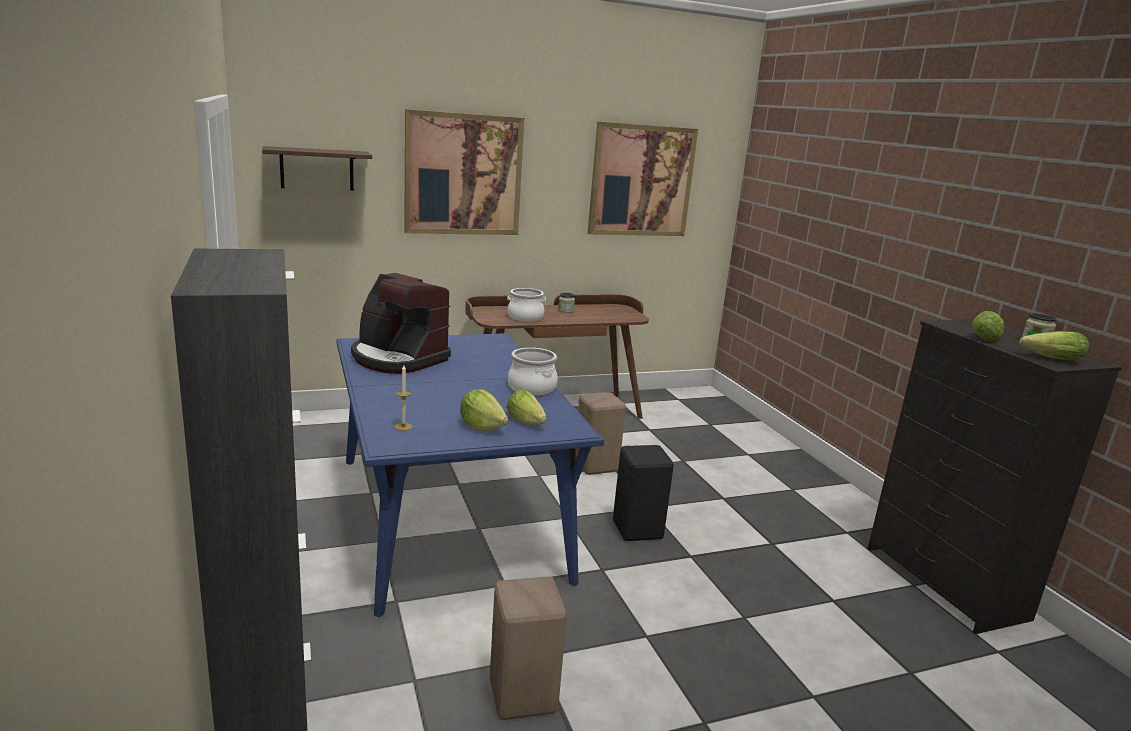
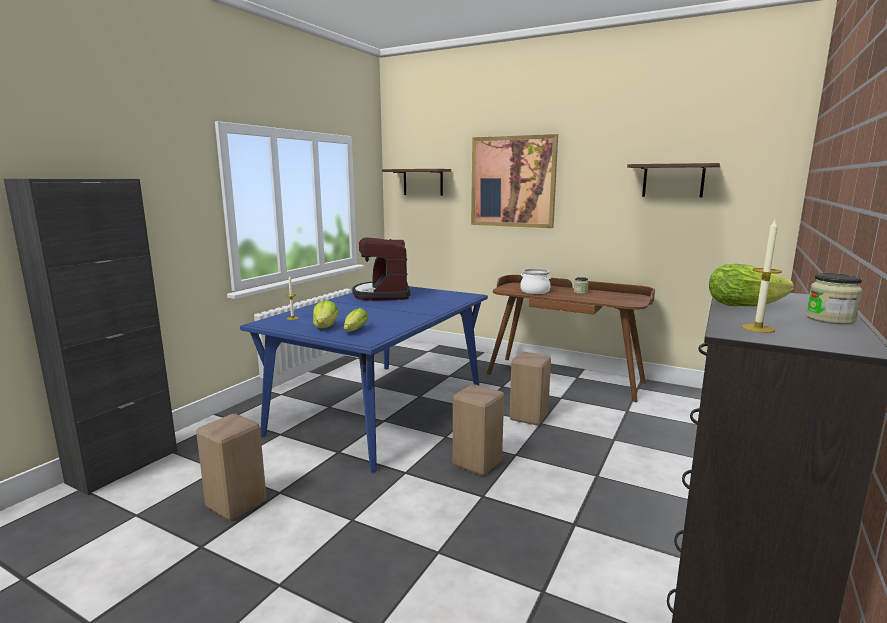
camera: 50 degrees right, 5 degrees down
cooking pot [508,348,558,396] -> none
picture [588,121,698,236] -> shelf [627,163,720,198]
black stool [613,445,674,541] -> beige stool [453,384,504,476]
lettuce [1019,331,1089,360] -> candle [742,220,782,333]

